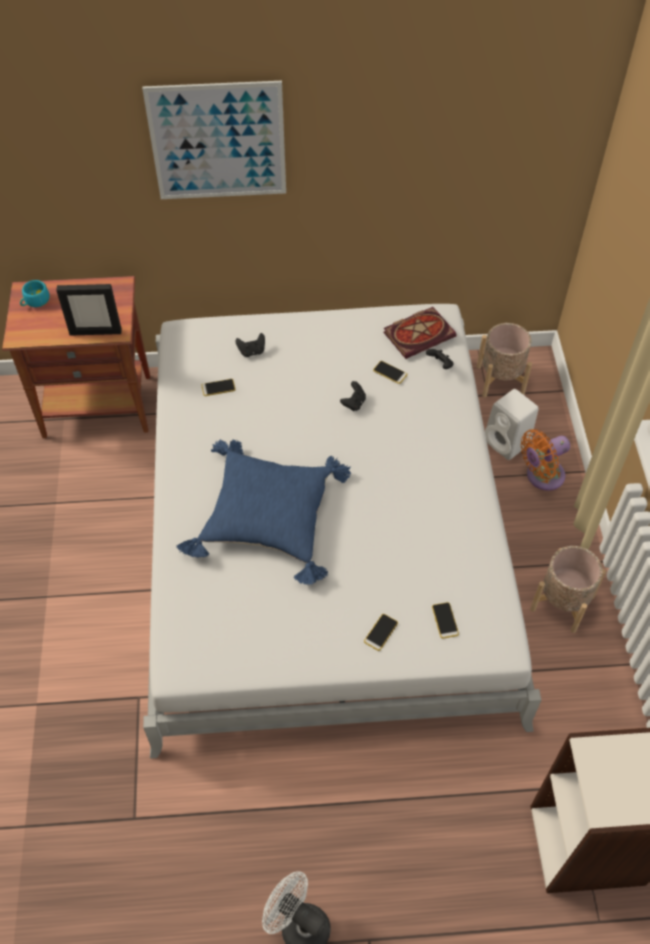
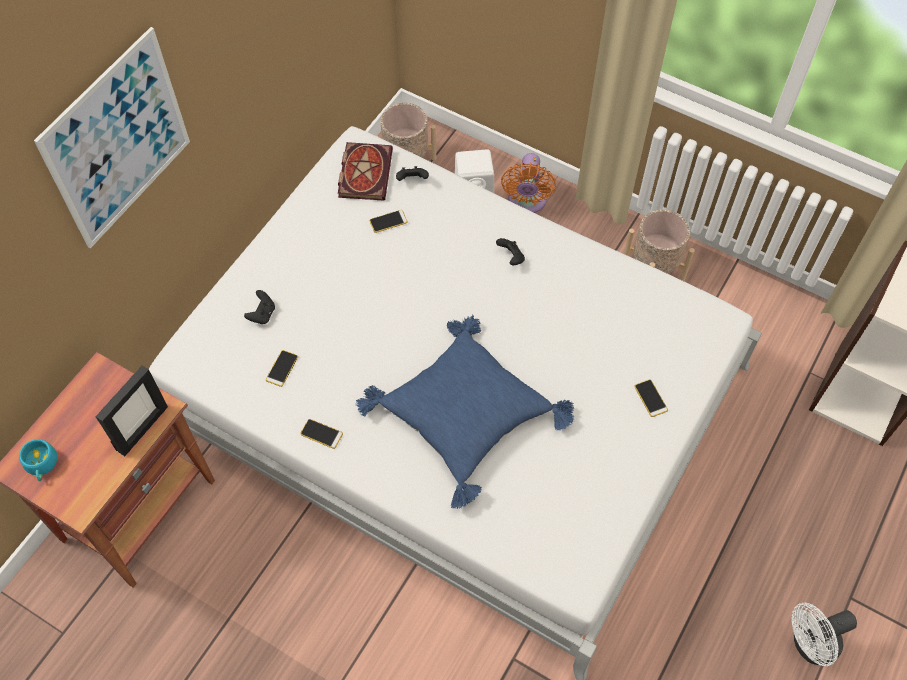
camera: 55 degrees left, 5 degrees up
black game controller [340,381,366,411] -> black game controller moved to [496,238,525,265]
phone [432,602,459,639] -> phone moved to [300,419,343,449]

